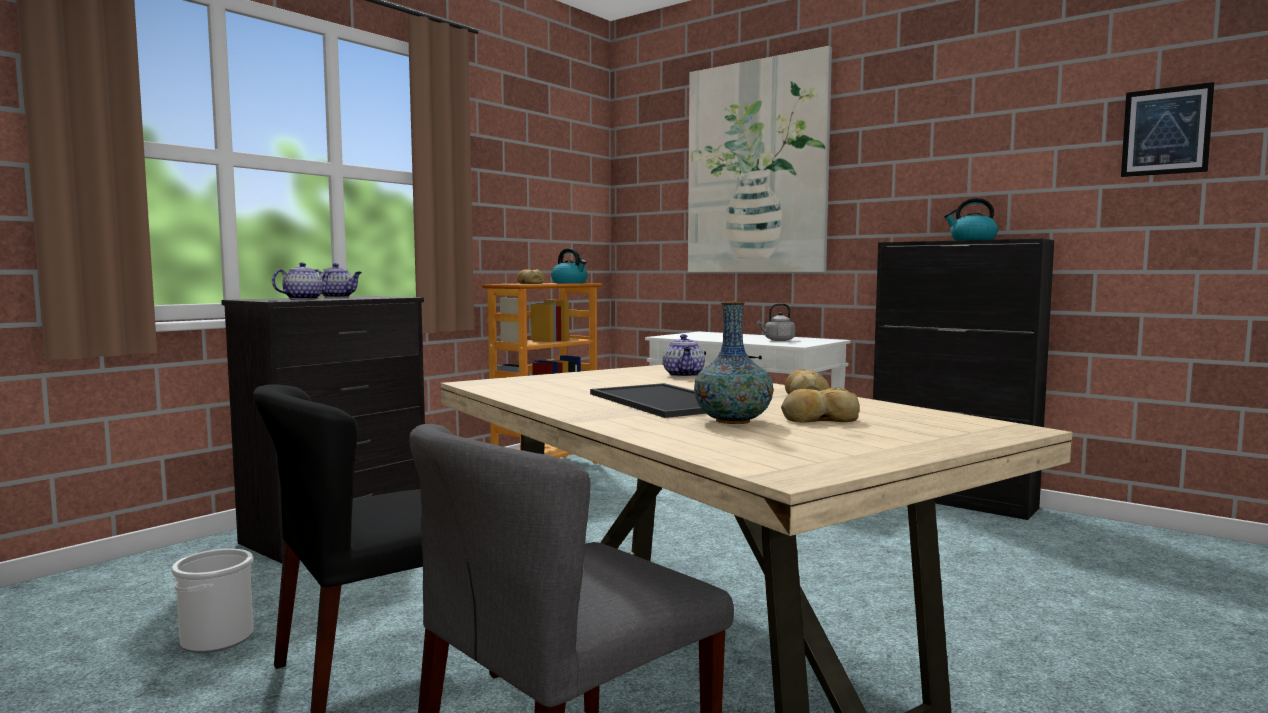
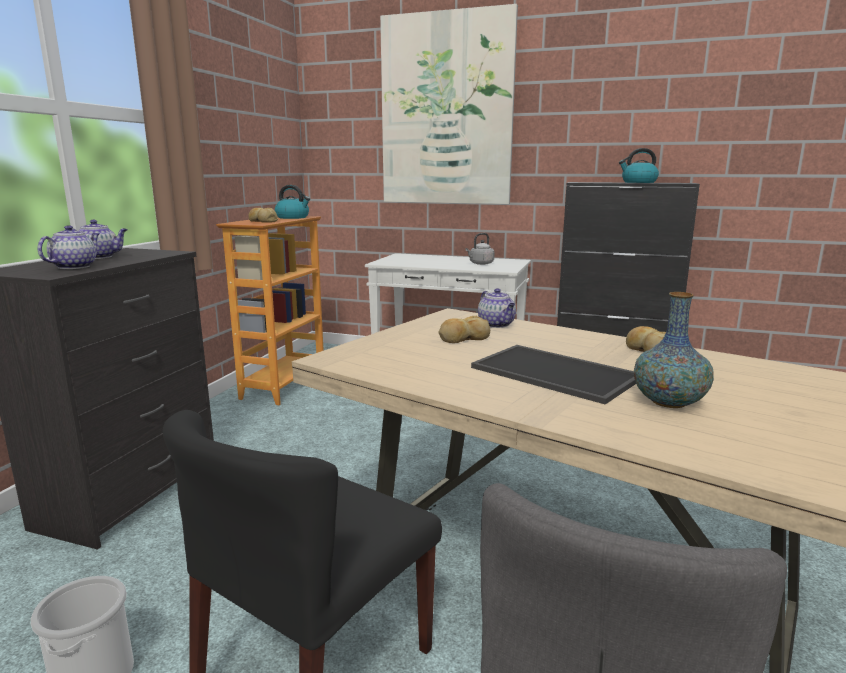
camera: 20 degrees left, 10 degrees up
bread [781,387,860,423] -> bread moved to [438,316,490,343]
picture [1121,82,1214,177] -> none

